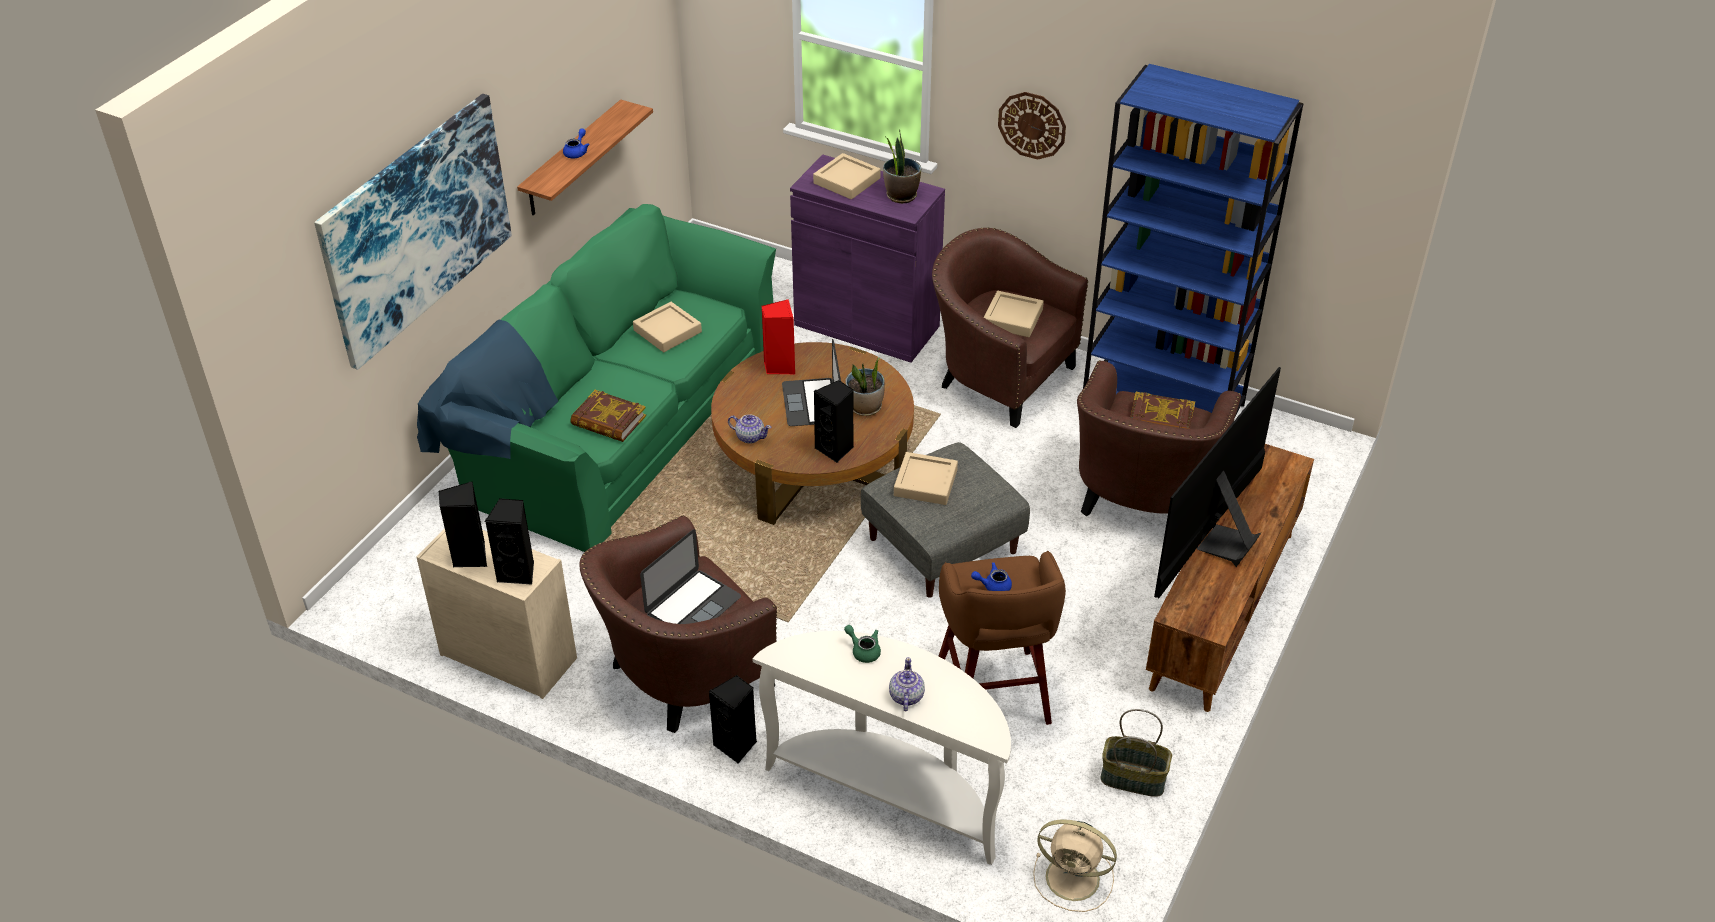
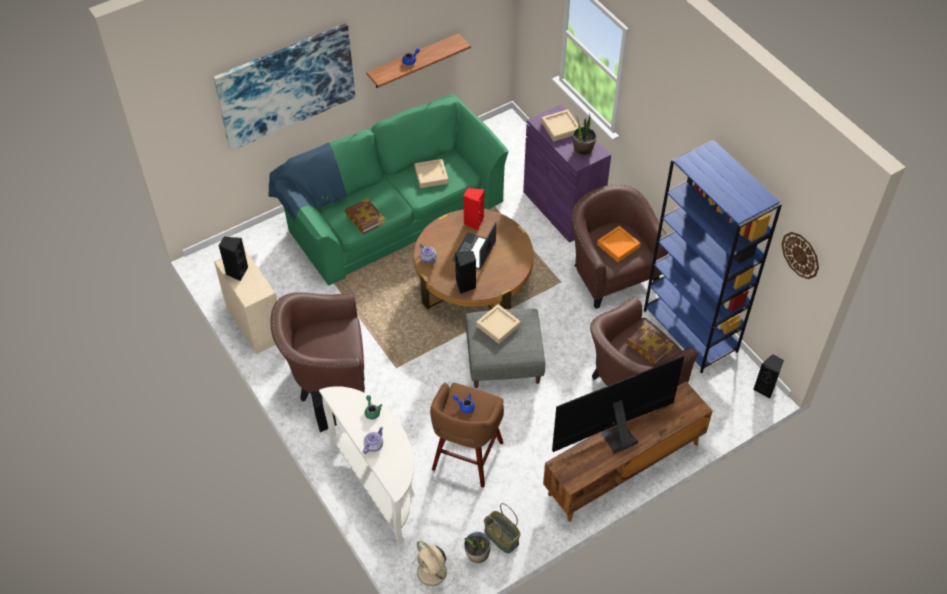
camera: 30 degrees right, 10 degrees up
black speaker [485,498,534,585] -> black speaker moved to [753,354,784,398]
laptop [640,529,741,624] -> none
potted plant [845,357,885,416] -> potted plant moved to [464,532,491,563]
beige tray [984,291,1044,337] -> orange tray [597,226,640,262]
wall clock [998,92,1066,160] -> wall clock moved to [781,232,819,279]

